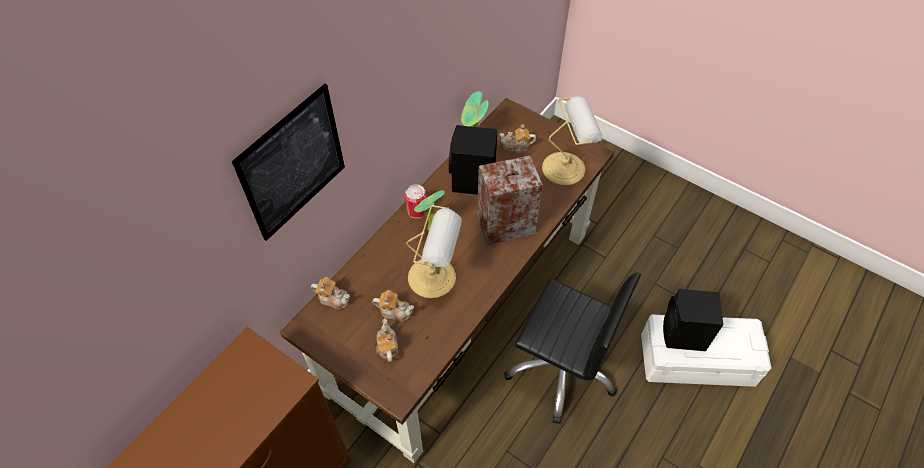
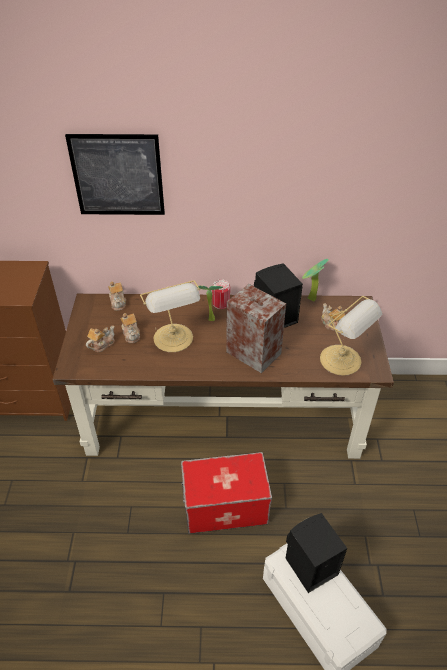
camera: 55 degrees right, 10 degrees down
black office chair [504,273,641,424] -> storage box [181,452,272,534]

